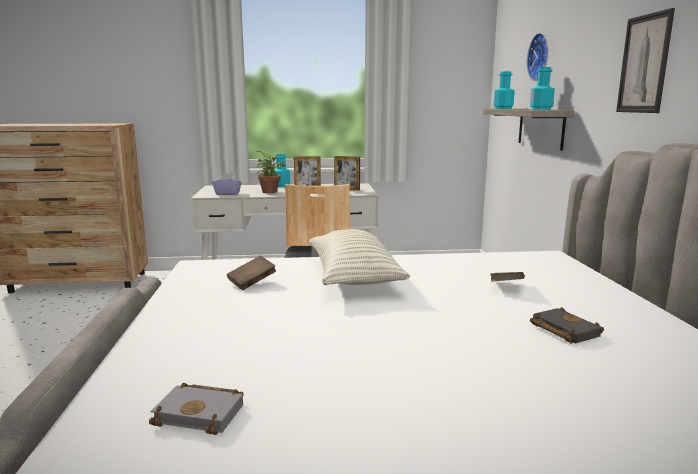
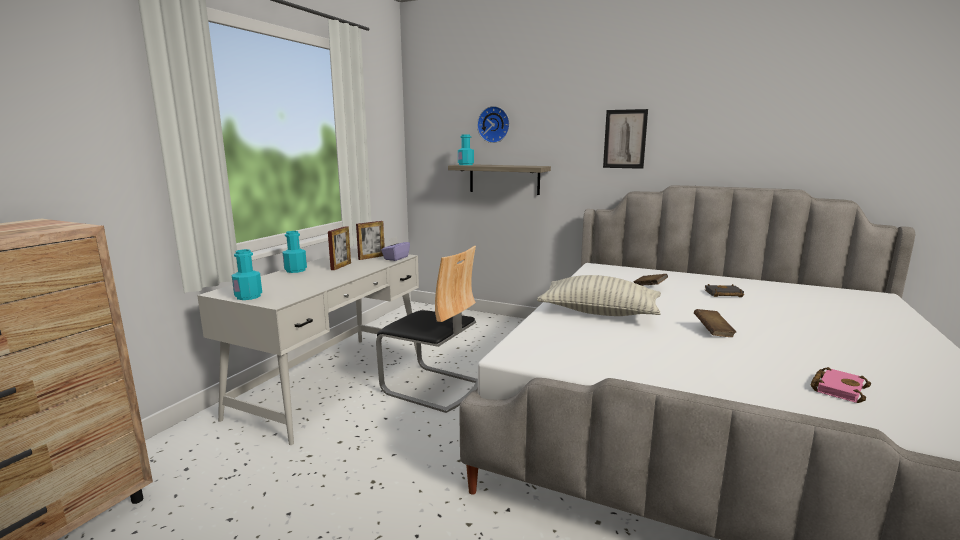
camera: 60 degrees left, 0 degrees up
grey book [149,383,244,435] -> pink book [811,367,871,403]
purple tissue box [212,173,241,195] -> purple tissue box moved to [381,236,410,261]
brown book [227,256,276,290] -> brown book moved to [694,309,736,337]
potted plant [256,151,286,193] -> none
turquoise bottle [530,67,555,110] -> turquoise bottle moved to [232,249,262,300]

